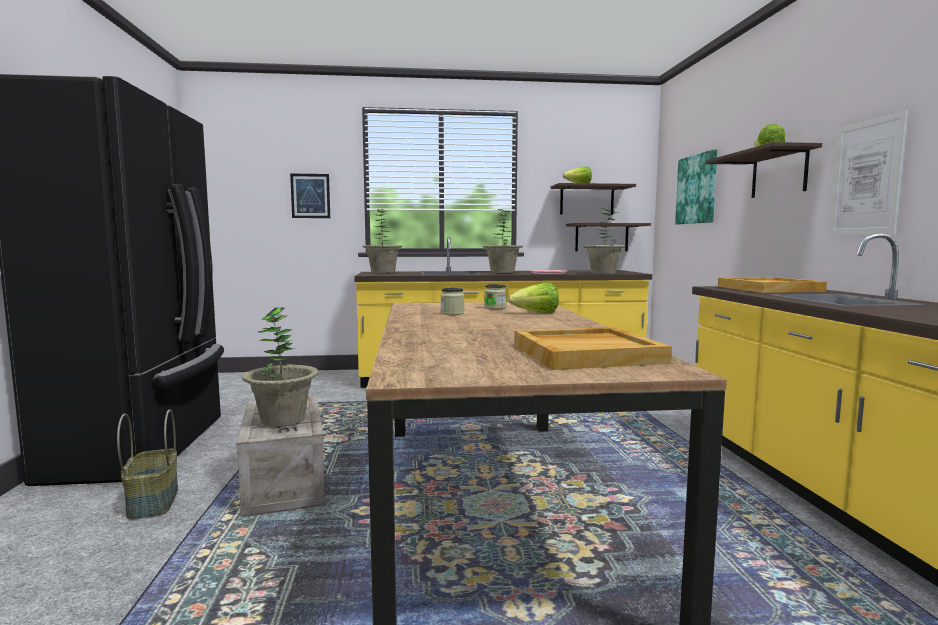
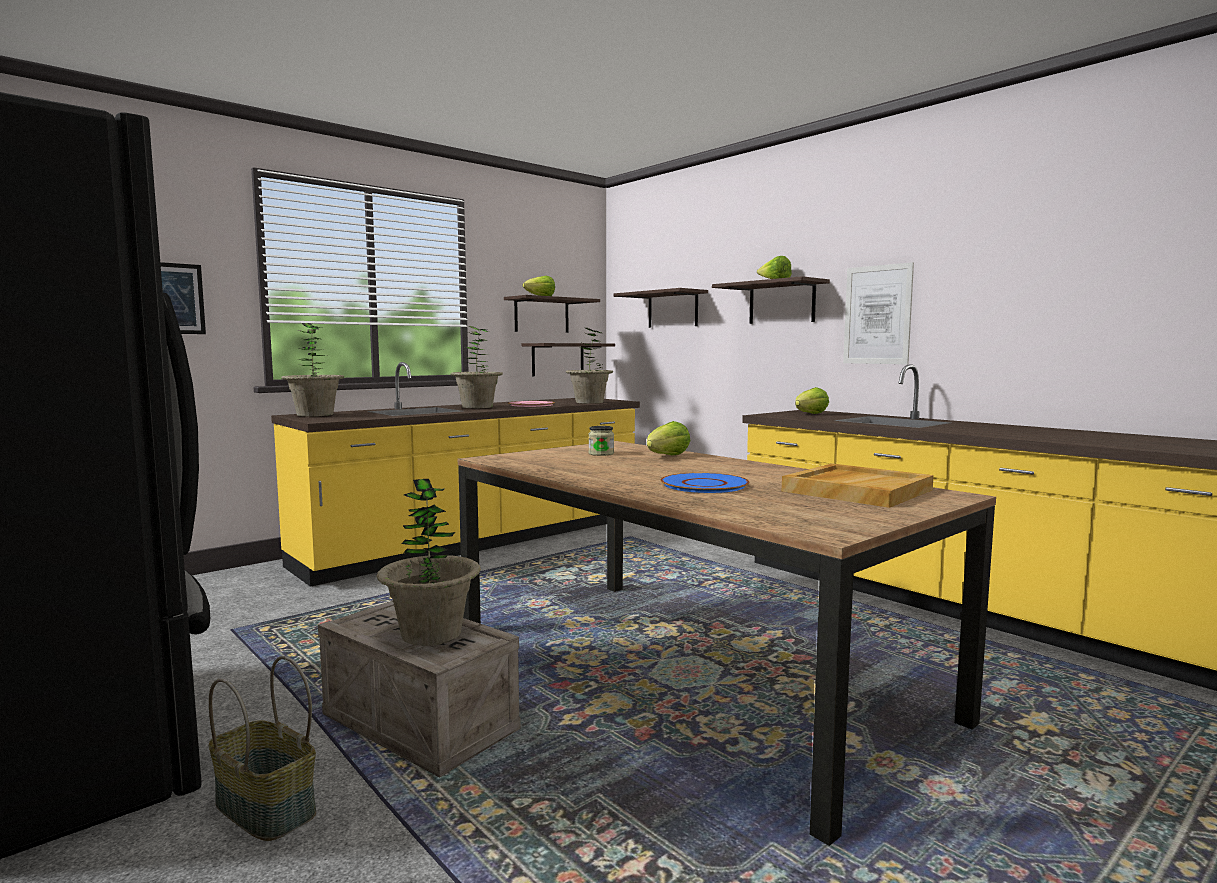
camera: 35 degrees left, 0 degrees up
jar [441,288,464,315] -> none
picture [675,149,717,224] -> shelf [613,288,708,328]
beige tray [718,277,827,293] -> lettuce [795,387,829,414]
none -> blue plate [660,473,749,493]

